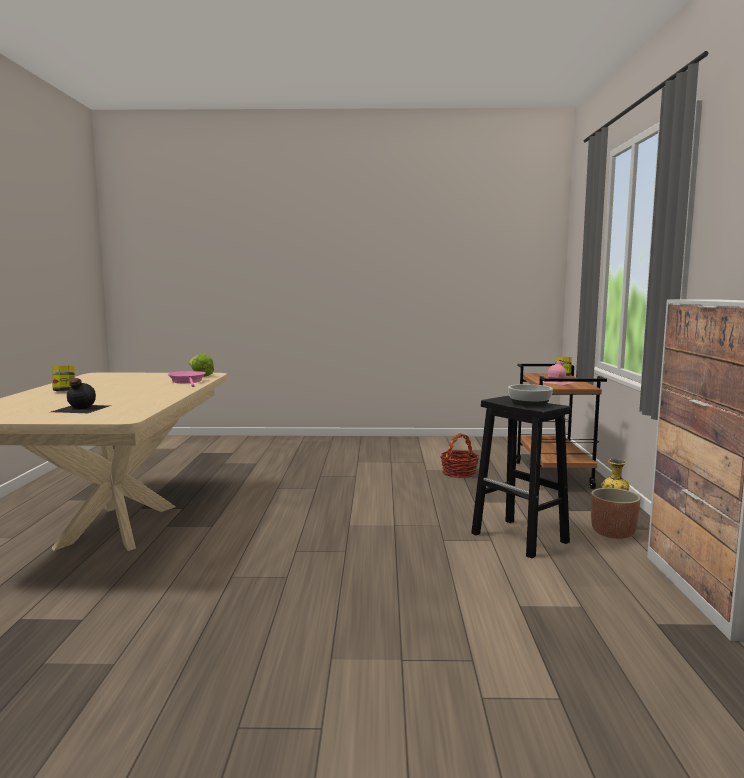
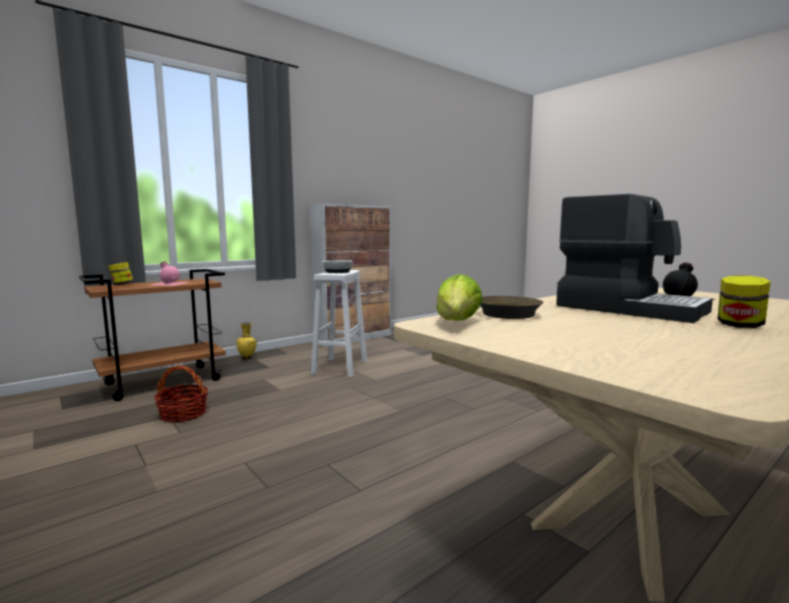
camera: 130 degrees left, 0 degrees up
pink frying pan [168,371,206,387] -> brown frying pan [480,296,544,319]
black stool [471,396,571,559] -> white stool [311,270,367,377]
planter [591,488,641,539] -> none
none -> coffee machine [556,194,713,323]

